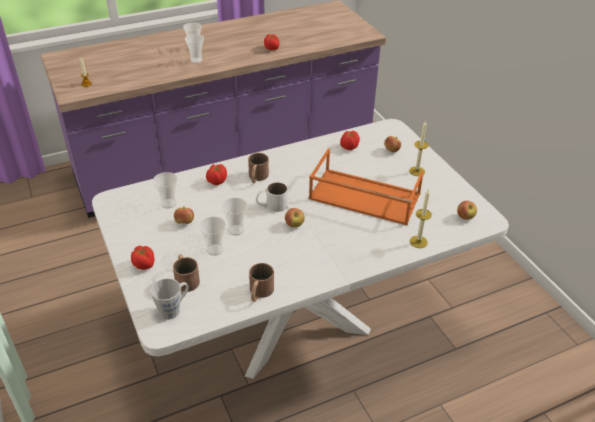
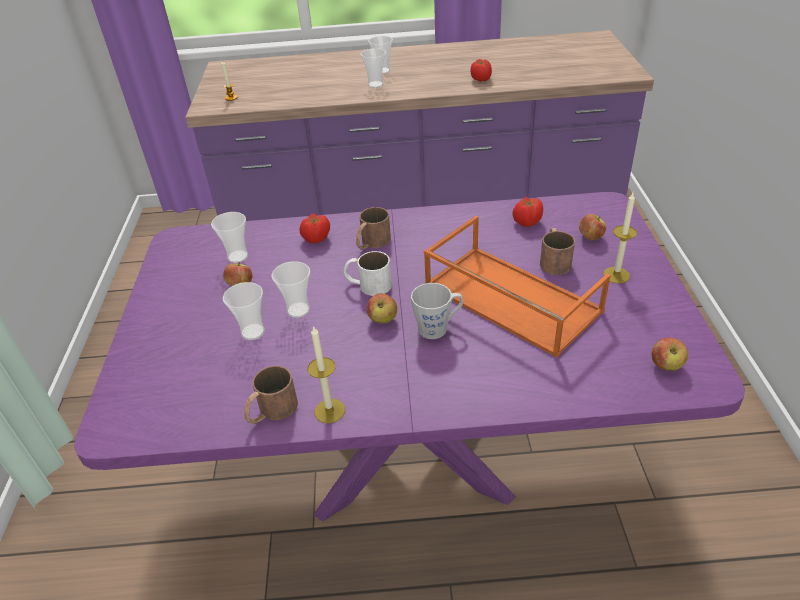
camera: 25 degrees right, 0 degrees up
white dining table [92,119,509,379] -> purple dining table [74,192,745,522]
tomato [131,246,155,270] -> none
grey mug [151,278,189,319] -> grey mug moved to [411,283,464,339]
brown mug [173,254,200,292] -> brown mug moved to [540,228,575,275]
candle [410,190,432,248] -> candle moved to [308,326,345,423]

